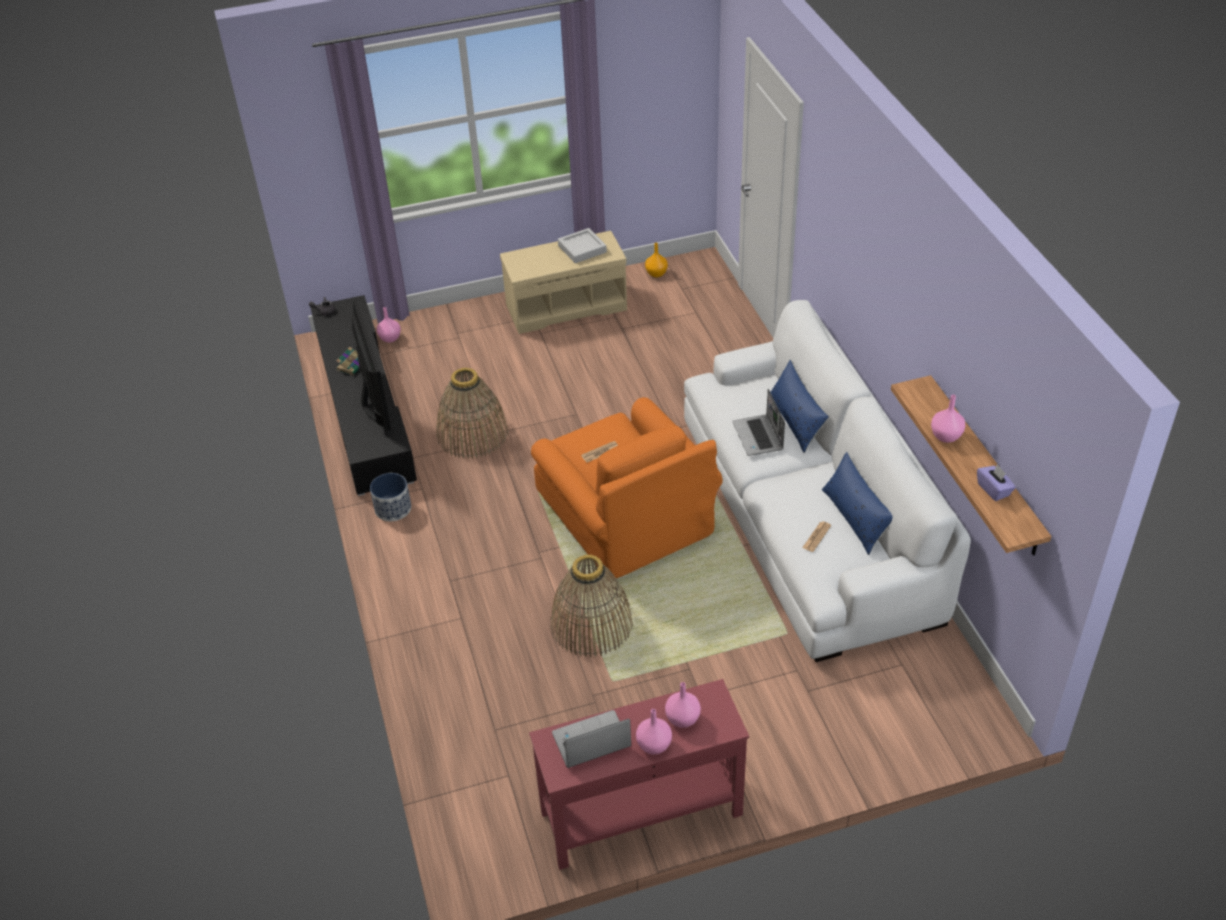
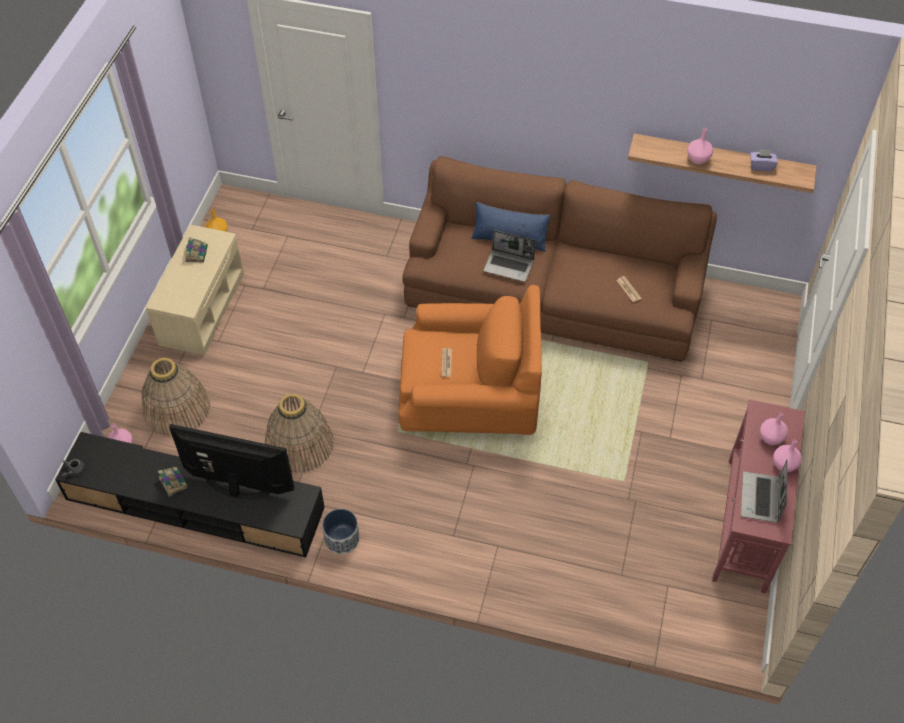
camera: 60 degrees left, 10 degrees up
basket [550,555,633,657] -> basket moved to [142,358,210,437]
grey tray [558,228,607,263] -> book [185,237,208,263]
white sofa [684,300,971,662] -> brown sofa [402,156,717,362]
blue pillow [822,452,893,555] -> none

